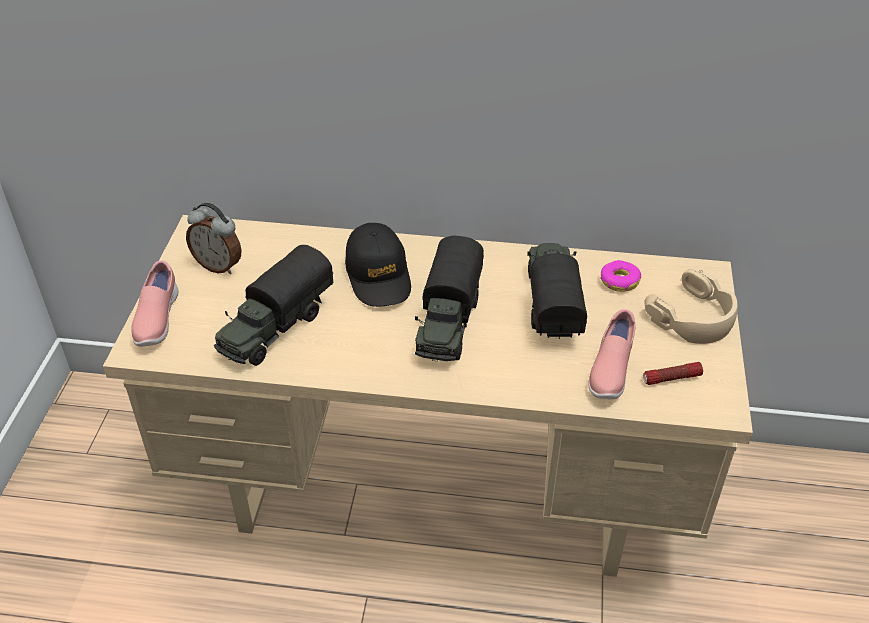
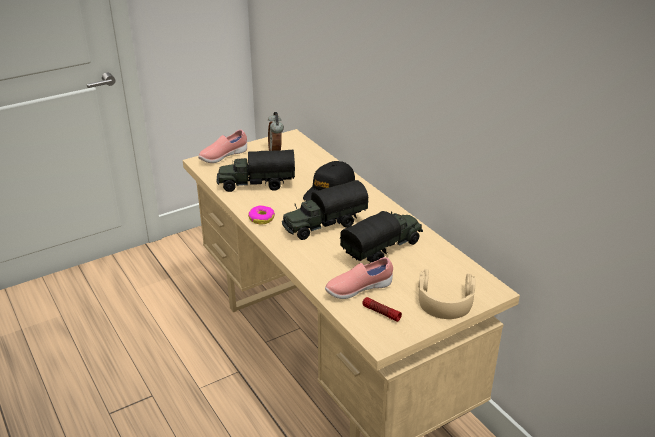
camera: 50 degrees right, 10 degrees down
donut [600,260,641,292] -> donut moved to [248,205,275,224]

